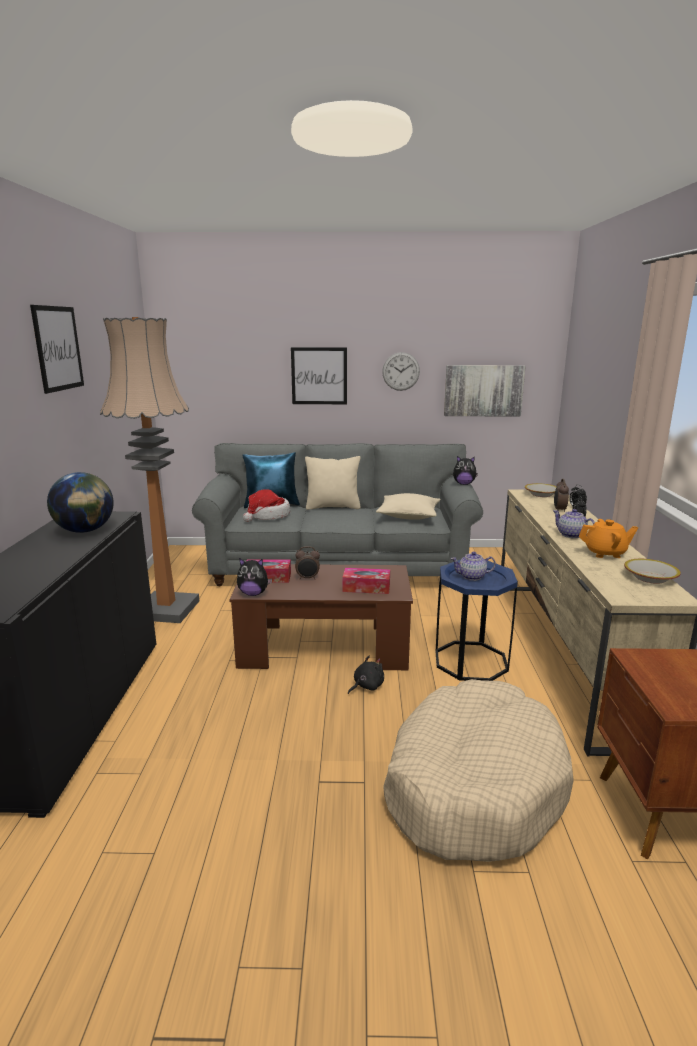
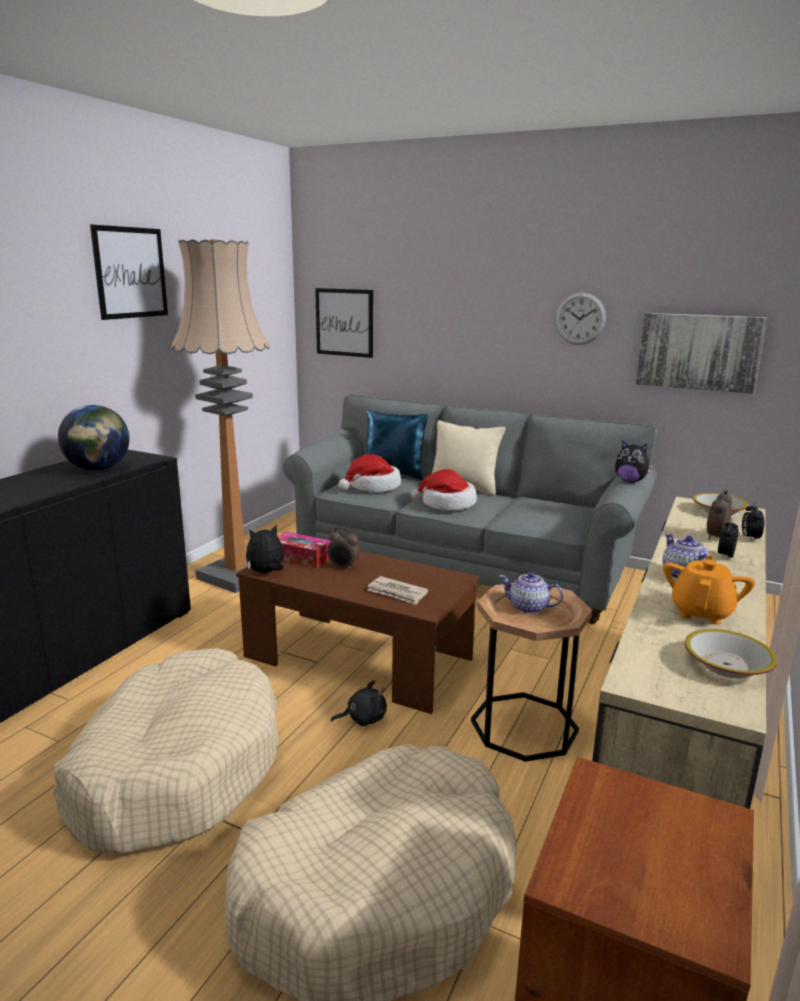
camera: 25 degrees right, 0 degrees up
plush toy [237,558,272,596] -> plush toy turned 120 degrees clockwise [246,525,284,573]
picture [291,347,347,404] -> picture moved to [315,288,373,358]
tissue box [342,568,390,594] -> newspaper [367,576,428,605]
beige pillow [376,493,441,520] -> none
blue side table [436,560,518,681] -> brown side table [471,583,592,762]
orange teapot [579,519,638,558] -> orange teapot turned 90 degrees counterclockwise [663,555,755,625]
none -> beige dog bed [53,648,279,855]
none -> hat [411,469,477,511]

